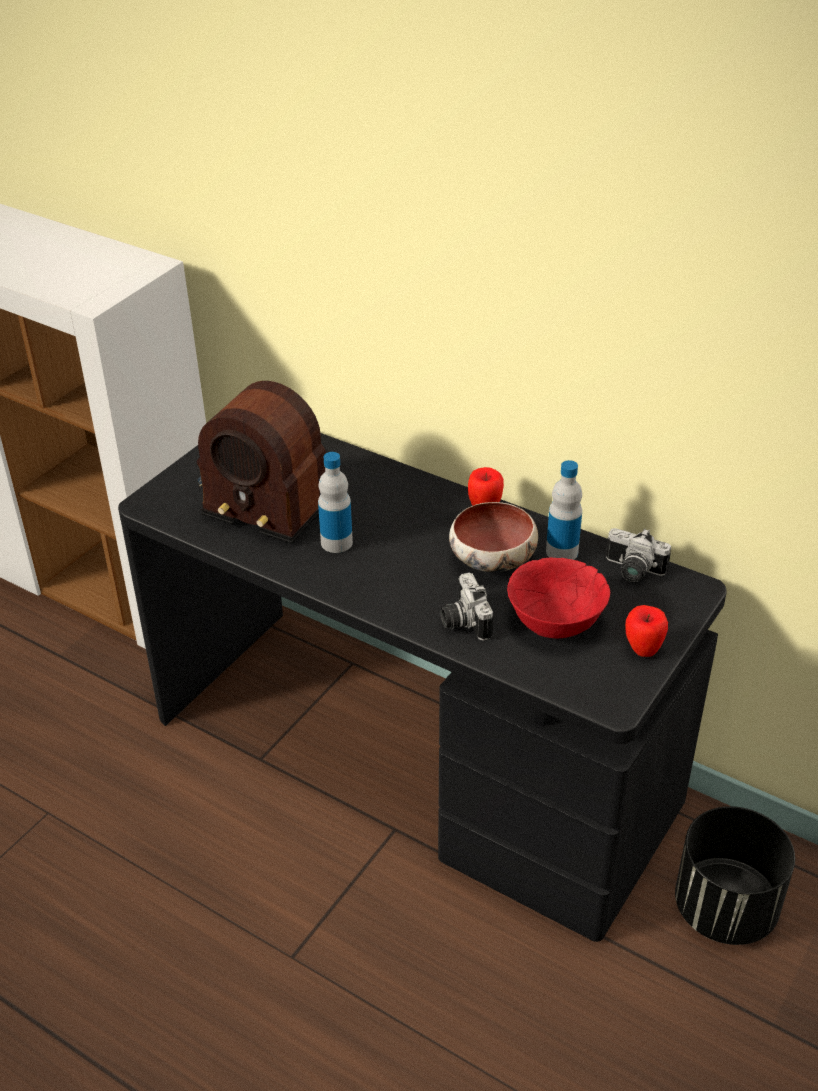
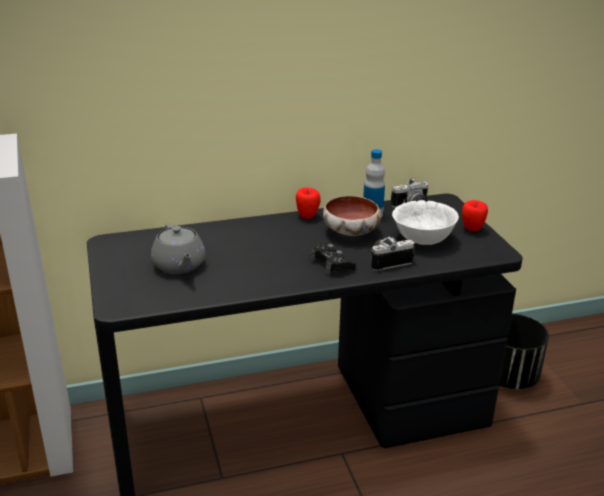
camera: 50 degrees left, 10 degrees down
radio [196,381,326,544] -> grey teapot [151,223,206,274]
bottle [318,452,353,553] -> none
camera [440,573,493,641] -> camera turned 135 degrees clockwise [371,237,415,271]
red bowl [507,558,610,639] -> white bowl [392,200,459,245]
none -> black game controller [309,243,356,275]

